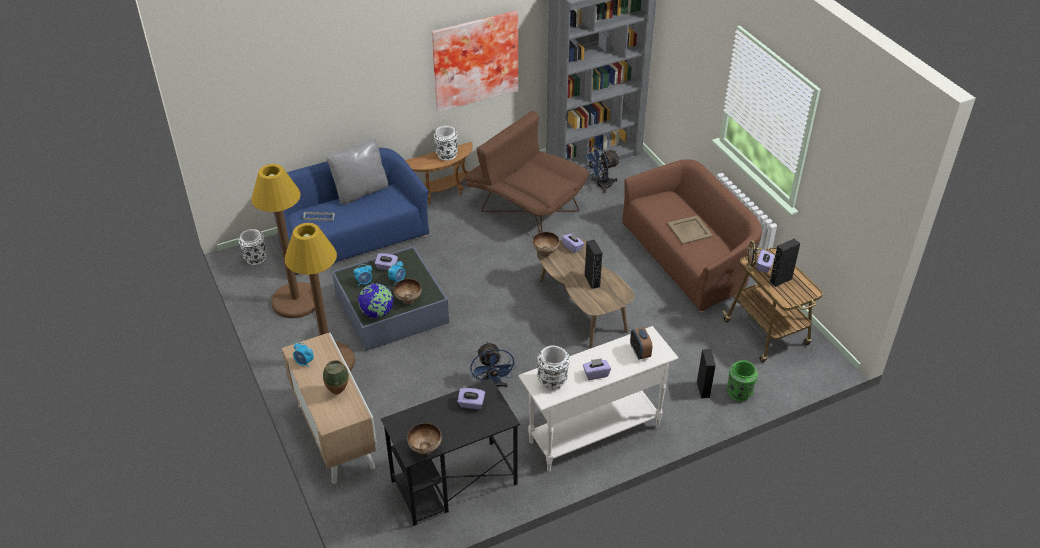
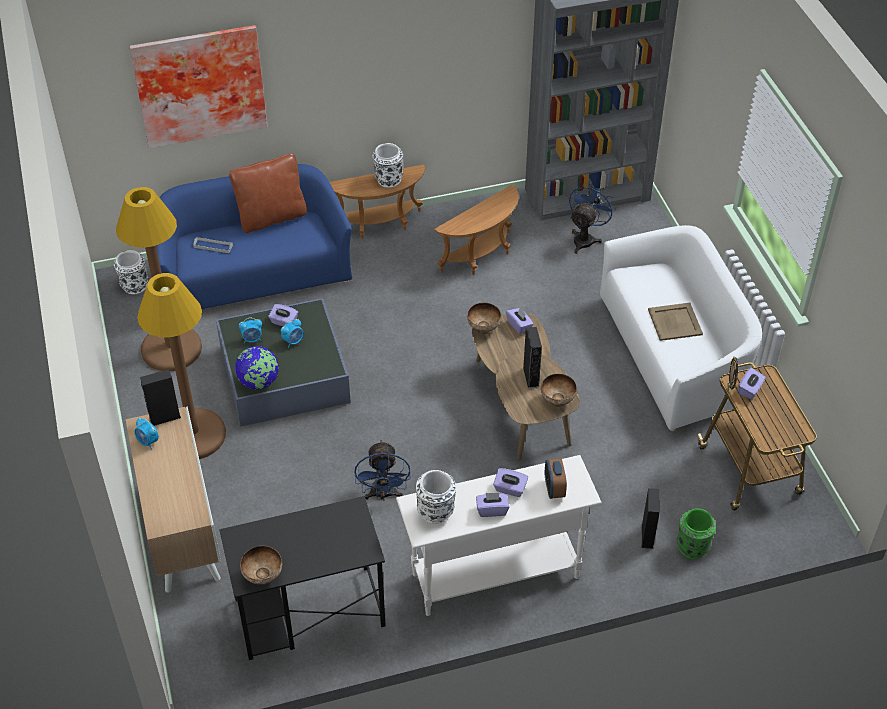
camera: 10 degrees right, 5 degrees up
vase [323,360,349,394] -> none
grey pillow [327,138,388,205] -> brown pillow [229,154,307,233]
bowl [394,279,421,304] -> bowl moved to [541,374,577,407]
picture [432,11,518,112] -> picture moved to [129,25,267,148]
purple tissue box [457,388,485,409] -> purple tissue box moved to [493,468,528,497]
brown armchair [465,111,589,233] -> brown side table [434,184,519,275]
blue fan [583,145,620,193] -> blue fan turned 135 degrees clockwise [569,183,616,254]
brown sofa [622,159,762,312] -> white sofa [600,225,762,431]
black speaker [770,239,800,287] -> black speaker moved to [140,369,181,426]

